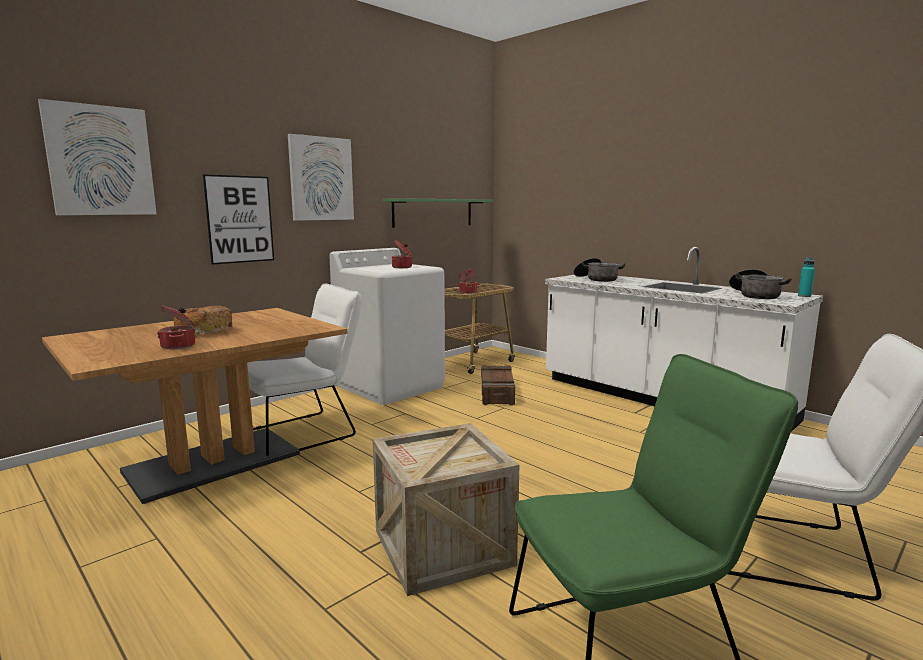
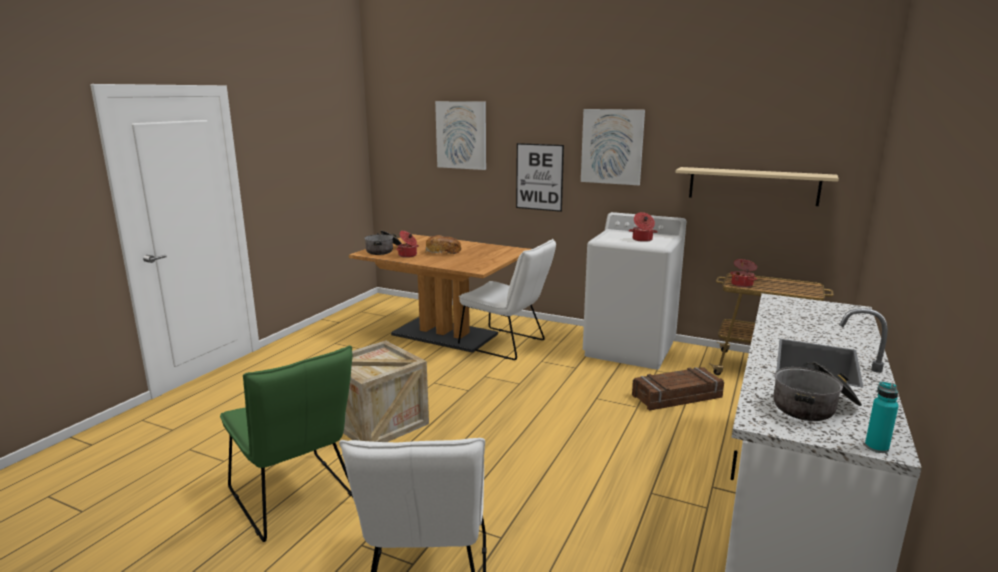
camera: 70 degrees right, 5 degrees up
green shelf [383,198,493,228] -> beige shelf [675,167,839,206]
cooking pot [573,258,626,282] -> cooking pot moved to [364,231,402,255]

